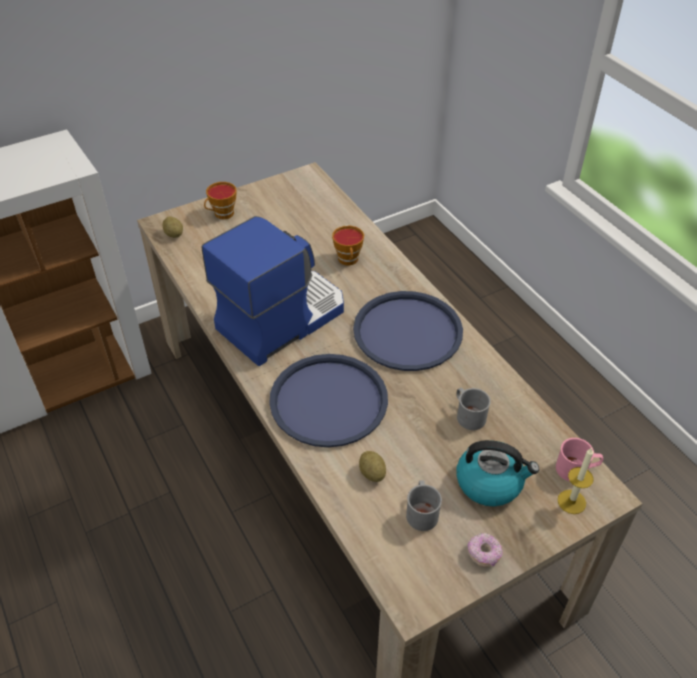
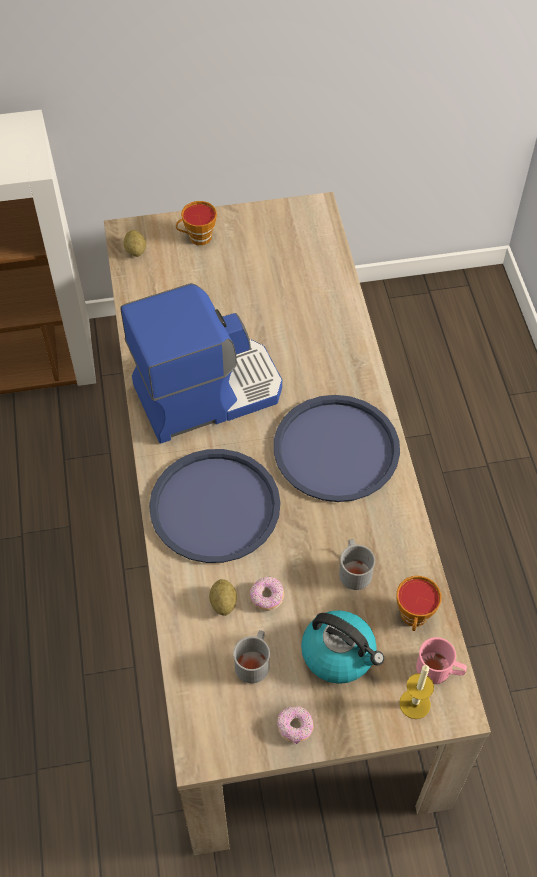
camera: 20 degrees right, 10 degrees up
cup [332,226,364,265] -> cup moved to [396,576,442,631]
none -> donut [250,577,284,611]

